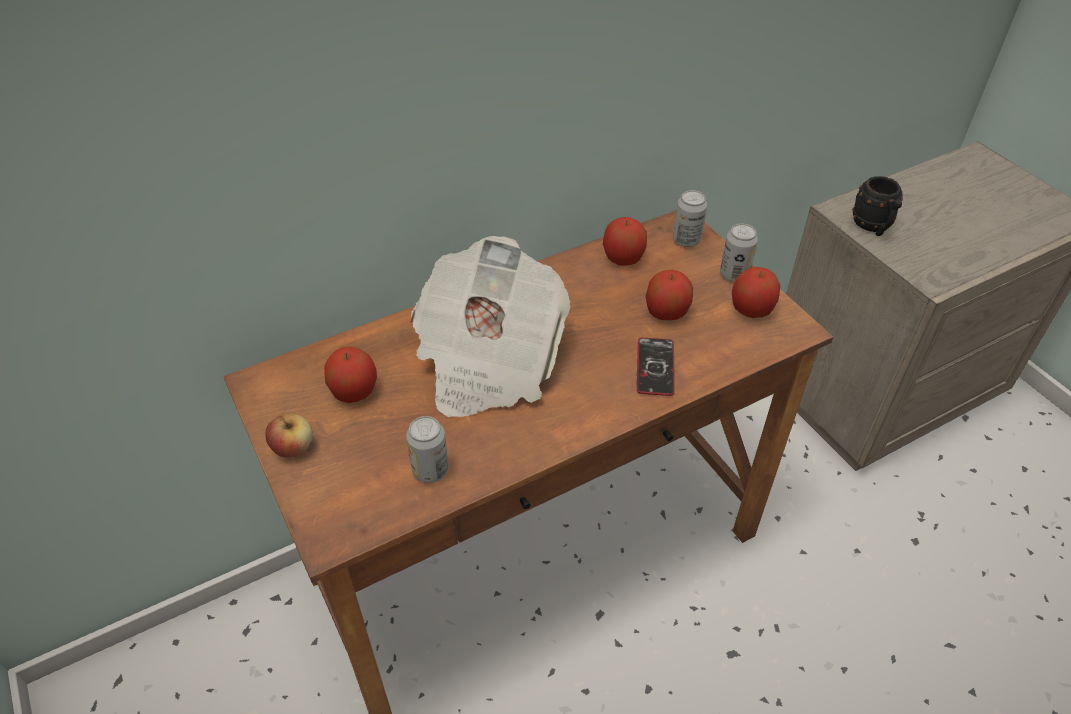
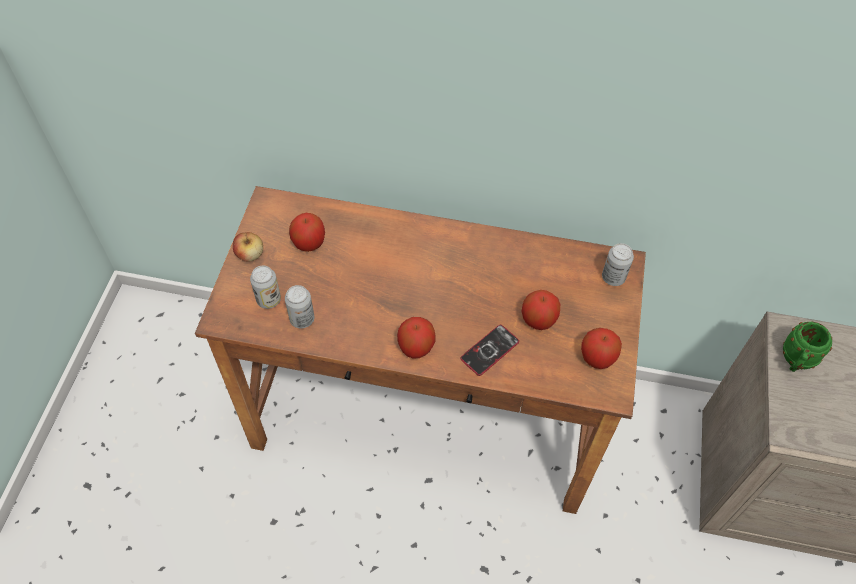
camera: 40 degrees right, 10 degrees up
newspaper [411,236,571,417] -> none
apple [603,217,647,266] -> apple moved to [397,317,436,359]
can [720,224,758,282] -> can moved to [250,266,281,309]
black mug [852,176,903,236] -> green mug [783,321,832,372]

